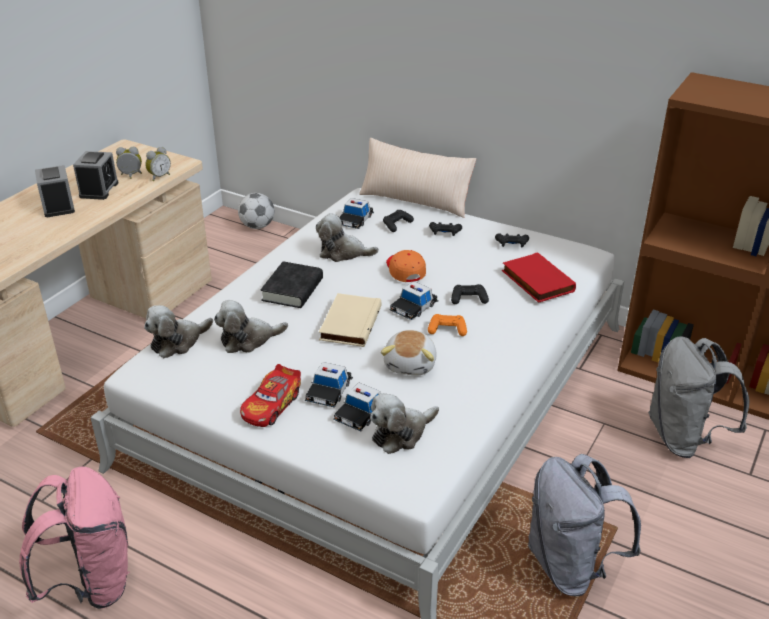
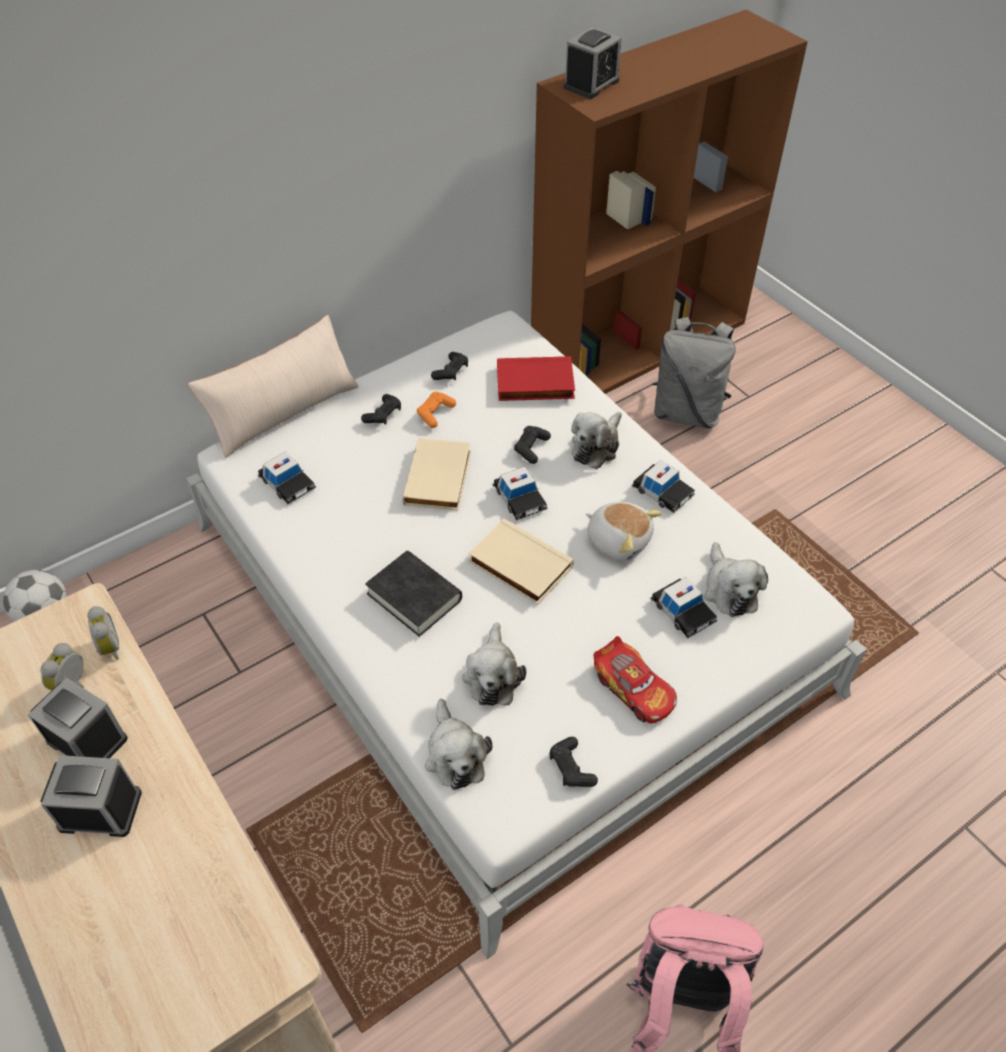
camera: 65 degrees left, 15 degrees up
toy car [305,362,353,408] -> toy car moved to [631,460,695,513]
plush toy [316,213,379,262] -> plush toy moved to [571,412,622,469]
black game controller [383,210,414,232] -> black game controller moved to [549,737,598,787]
orange cap [386,250,426,282] -> beige book [402,437,471,510]
orange game controller [428,314,467,336] -> orange game controller moved to [417,392,456,428]
grey backpack [528,454,641,596] -> none
none -> alarm clock [564,27,622,99]

